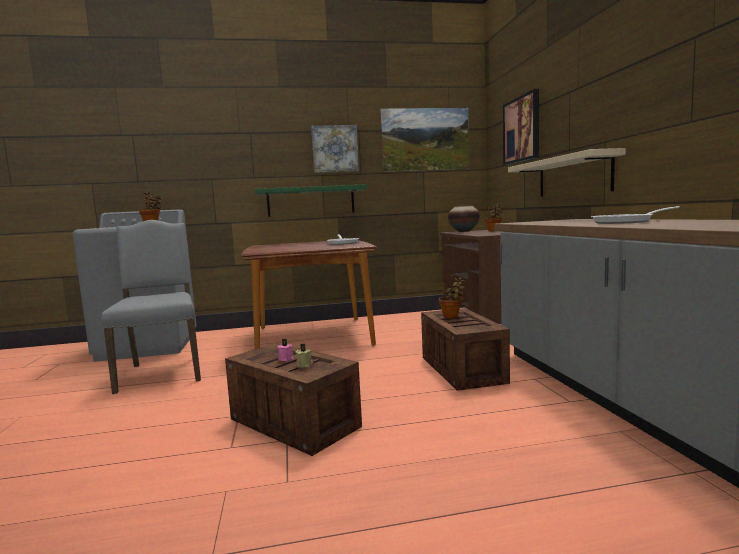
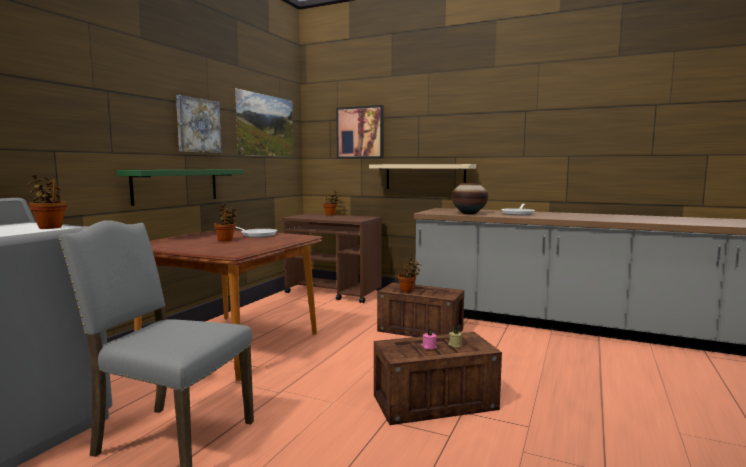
camera: 55 degrees left, 0 degrees up
vase [448,204,480,232] -> vase moved to [452,183,488,214]
none -> potted plant [214,204,238,241]

